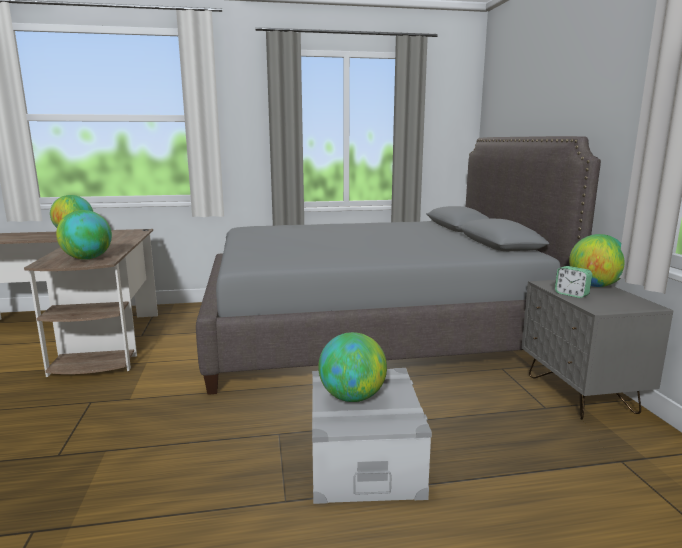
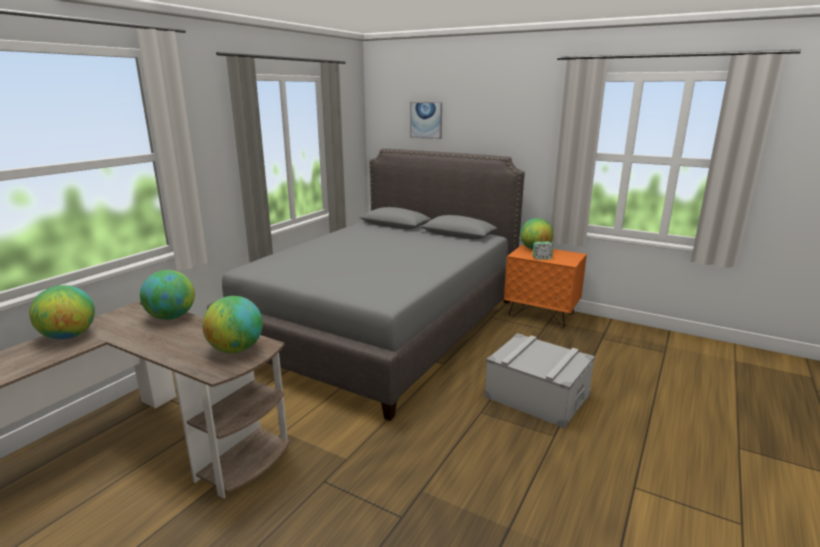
camera: 50 degrees left, 5 degrees up
globe [318,332,387,402] -> globe moved to [140,270,195,320]
grey nightstand [521,280,674,420] -> orange nightstand [504,244,587,328]
none -> picture [410,102,442,139]

